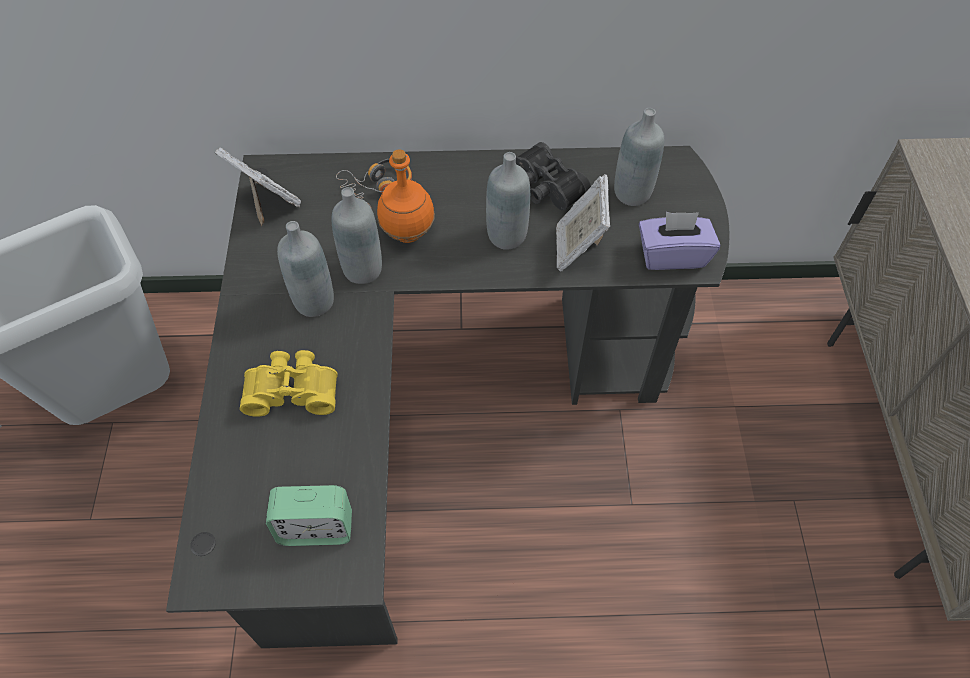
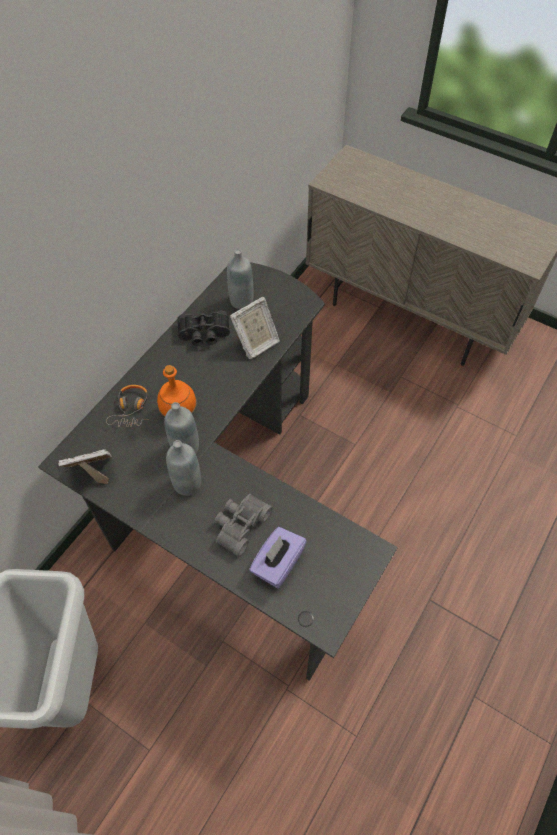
camera: 55 degrees left, 0 degrees up
yellow binoculars [240,350,338,417] -> grey binoculars [214,494,273,557]
alarm clock [266,485,352,546] -> none
grey bottle [486,152,530,250] -> none
picture frame [556,174,610,272] -> picture frame turned 75 degrees counterclockwise [230,297,280,359]
purple tissue box [639,212,720,270] -> purple tissue box moved to [249,527,307,588]

